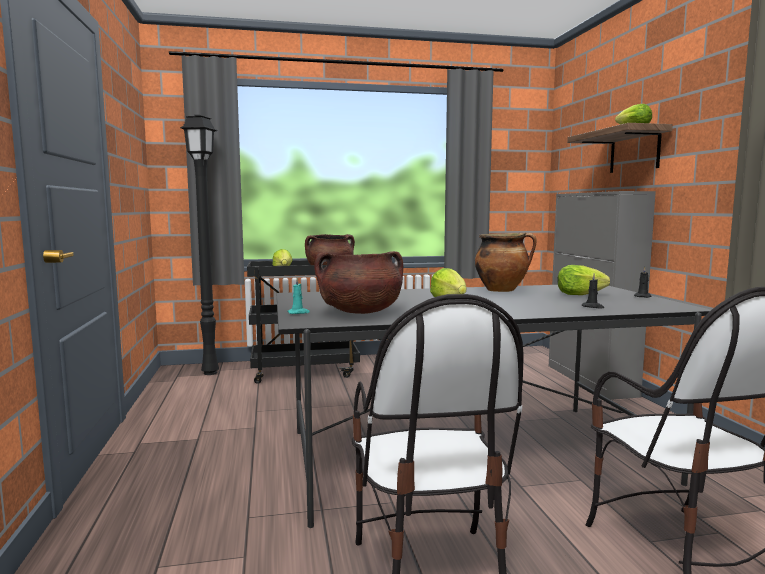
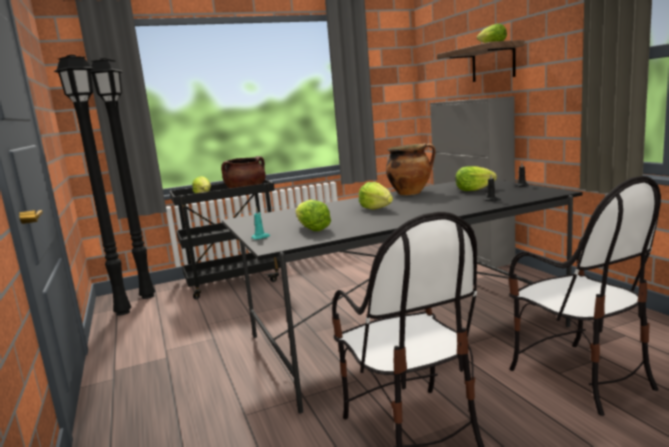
camera: 10 degrees left, 5 degrees up
brown cooking pot [314,251,403,314] -> lettuce [296,200,331,231]
none -> black floor lamp [53,55,131,316]

